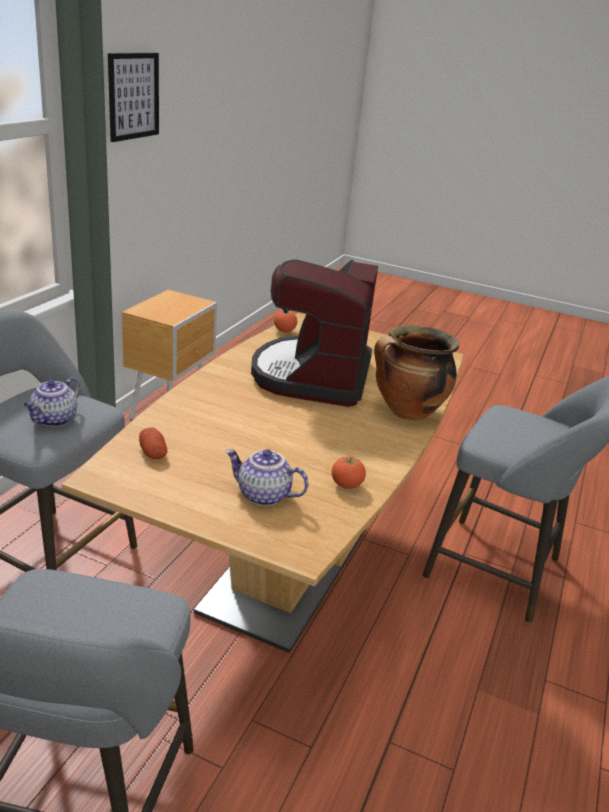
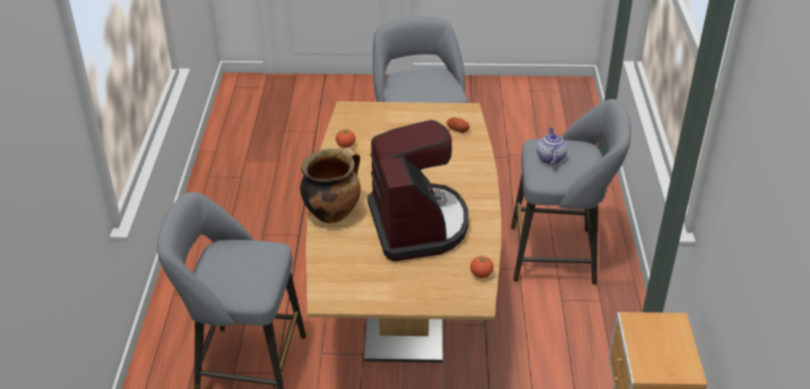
camera: 160 degrees right, 10 degrees up
picture [108,53,159,142] -> none
teapot [225,449,309,506] -> none

